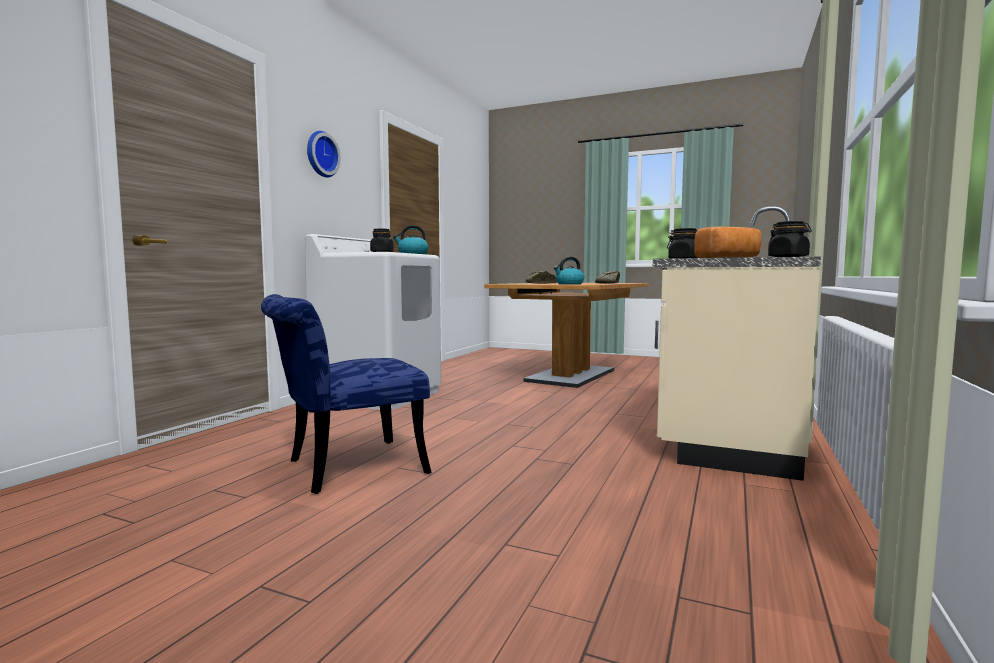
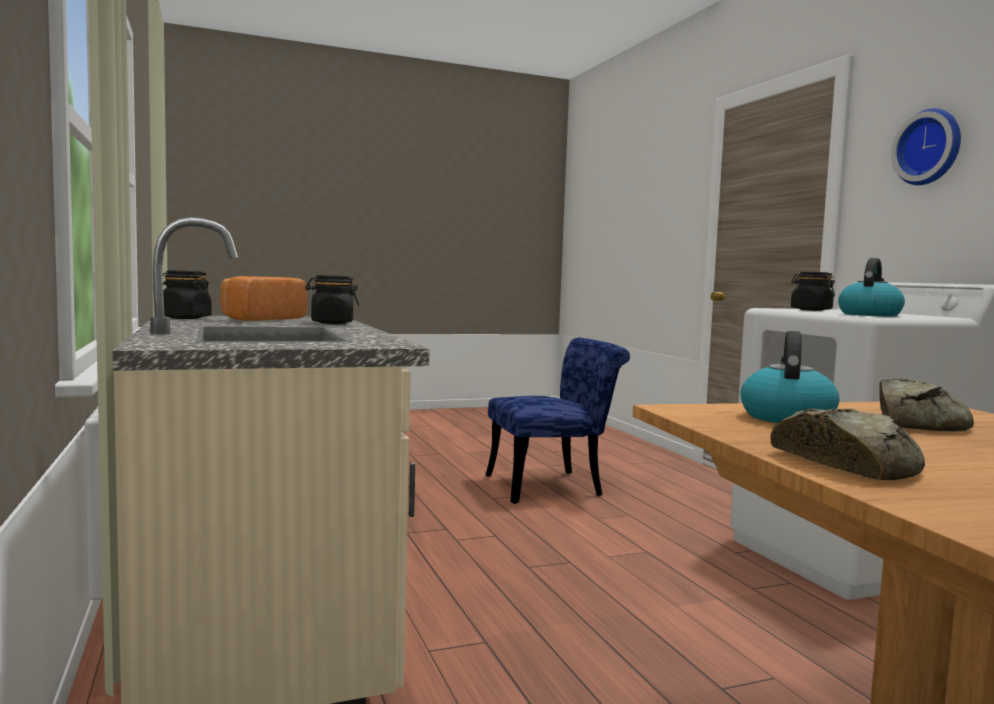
camera: 135 degrees right, 0 degrees up
blue chair [261,294,431,494] -> blue chair turned 60 degrees clockwise [485,338,630,504]

